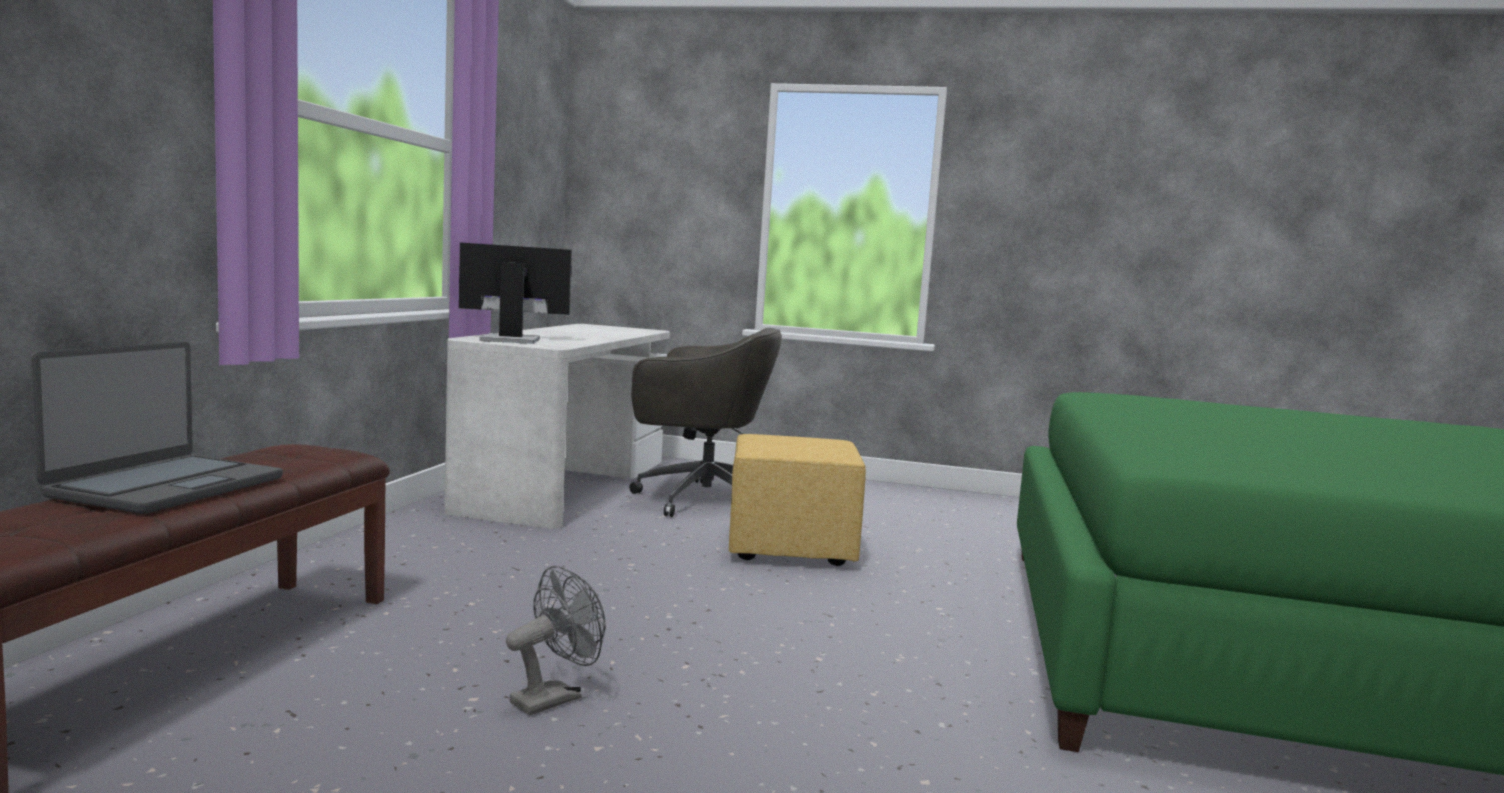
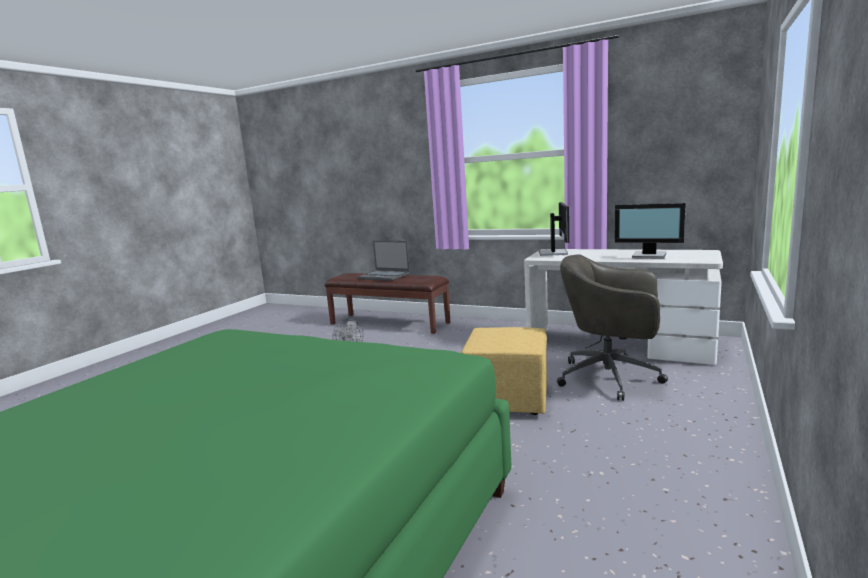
camera: 105 degrees right, 5 degrees up
grey office chair [629,328,782,517] -> grey office chair turned 90 degrees clockwise [557,254,668,401]
none -> monitor [615,203,686,259]

